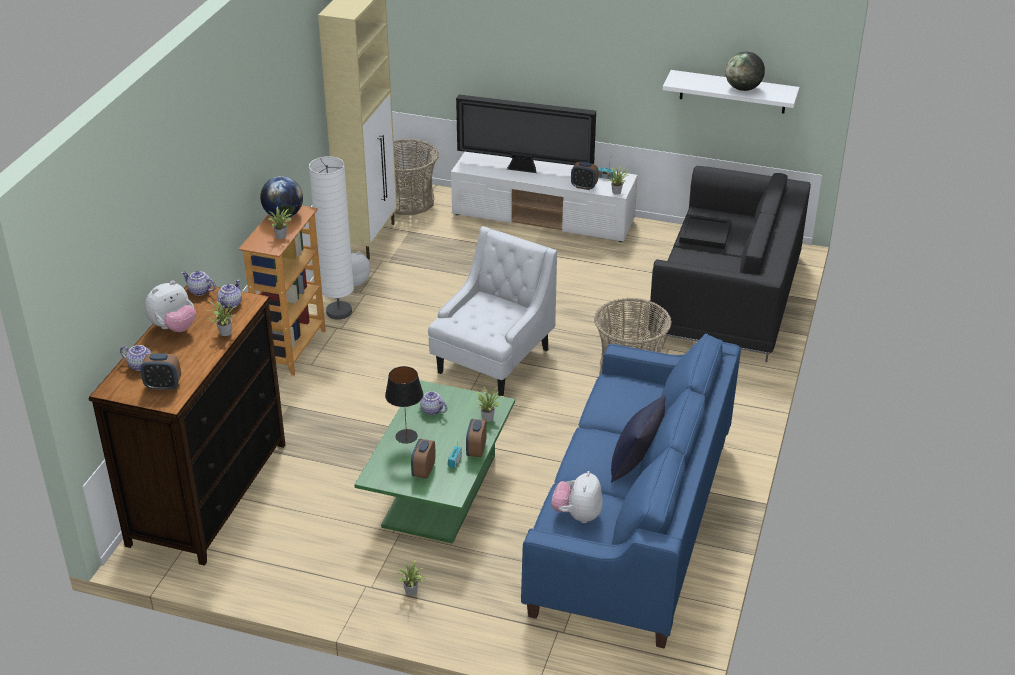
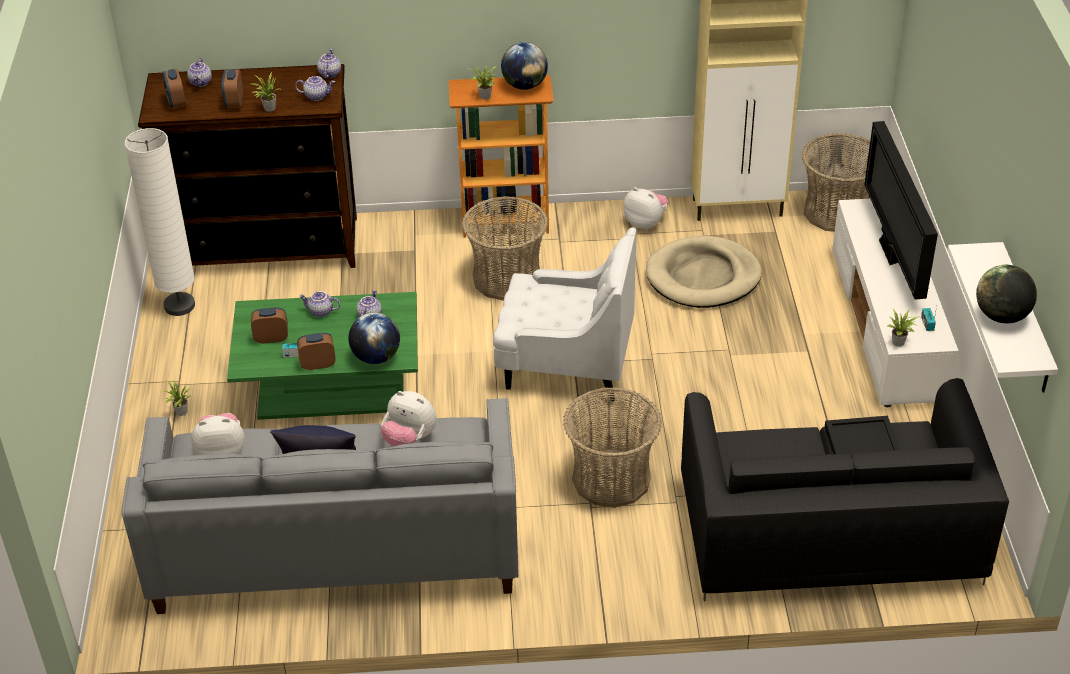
camera: 70 degrees right, 5 degrees up
plush toy [144,281,196,332] -> plush toy moved to [381,391,437,446]
white floor lamp [309,156,354,320] -> white floor lamp moved to [125,128,195,316]
black table lamp [385,366,423,444] -> teapot [299,291,340,317]
potted plant [476,387,504,422] -> globe [348,313,400,364]
blue sofa [521,333,741,649] -> grey sofa [122,397,519,614]
alarm clock [571,162,598,190] -> alarm clock moved to [221,69,243,108]
none -> basket [462,196,548,301]
none -> beige dog bed [646,236,762,308]

